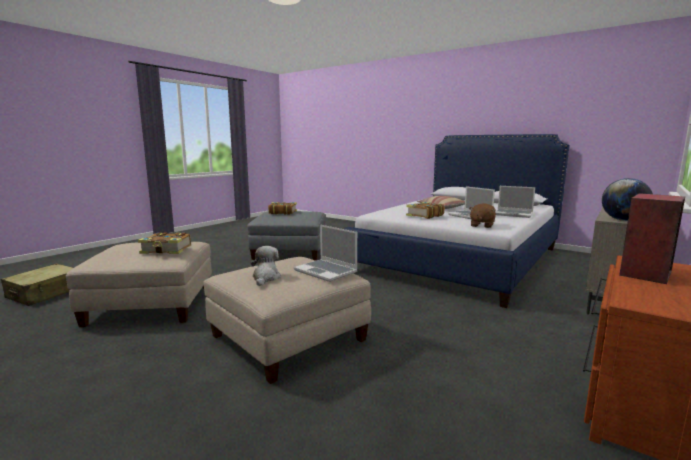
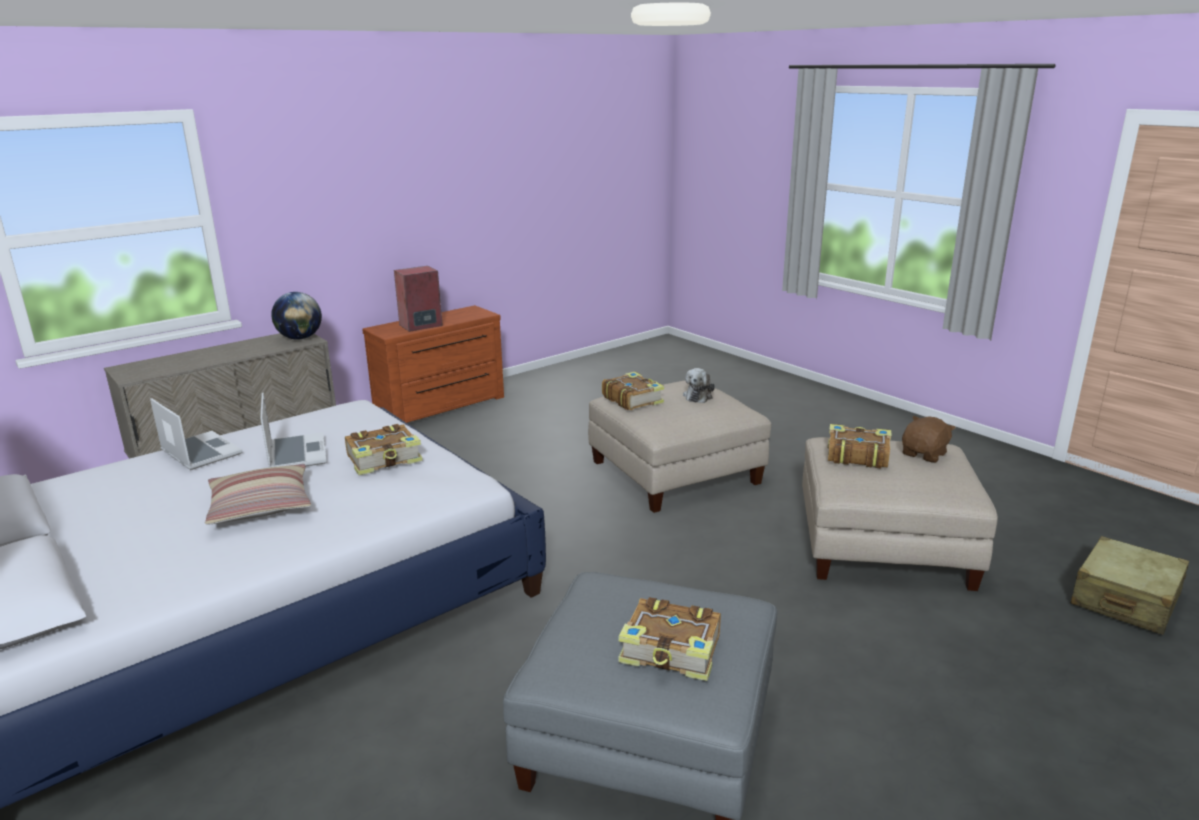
camera: 165 degrees left, 10 degrees up
laptop [294,225,358,282] -> book [602,372,664,410]
brown plush toy [469,203,496,228] -> brown plush toy moved to [902,416,956,463]

